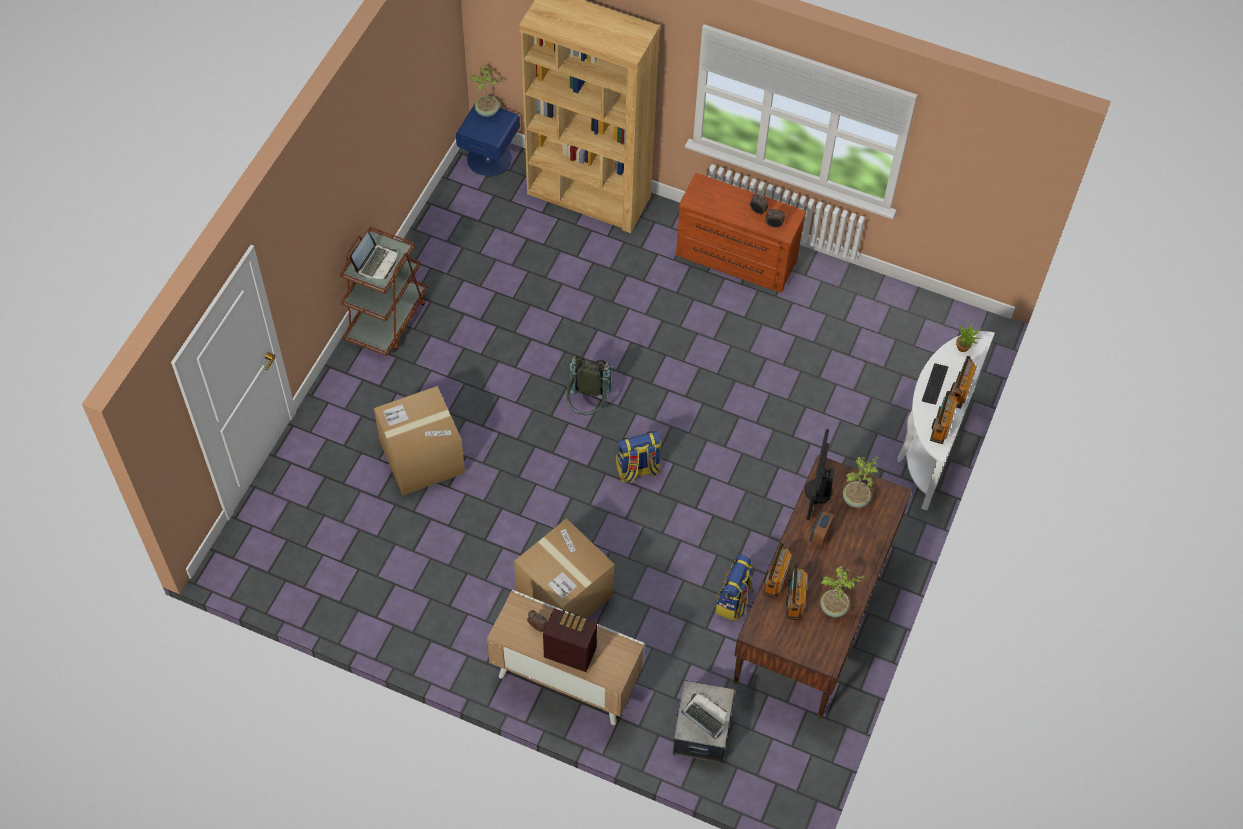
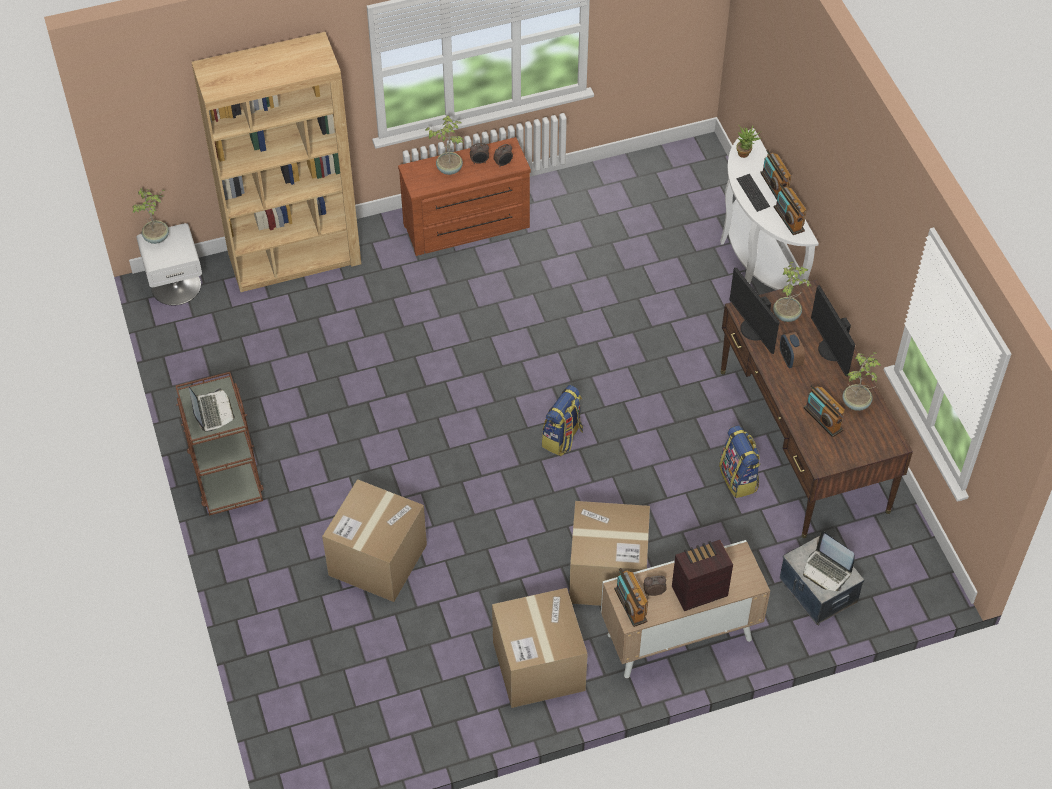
camera: 40 degrees left, 5 degrees down
blue nightstand [456,102,520,176] -> white nightstand [136,223,202,305]
grey backpack [566,356,612,415] -> none
laptop [681,694,727,739] -> laptop turned 135 degrees counterclockwise [803,531,854,591]
radio [763,543,792,599] -> radio moved to [614,568,648,627]
none -> potted plant [425,115,463,175]
none -> cardboard box [492,588,588,708]
none -> monitor [811,285,855,377]

